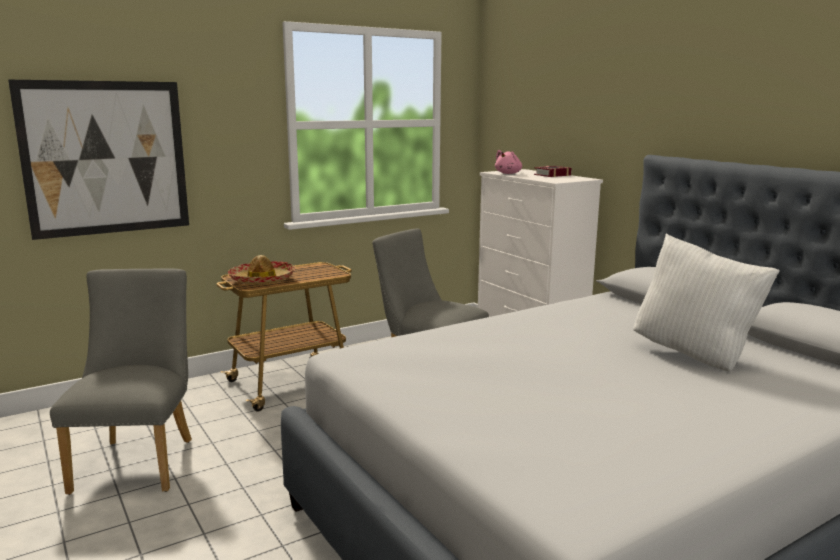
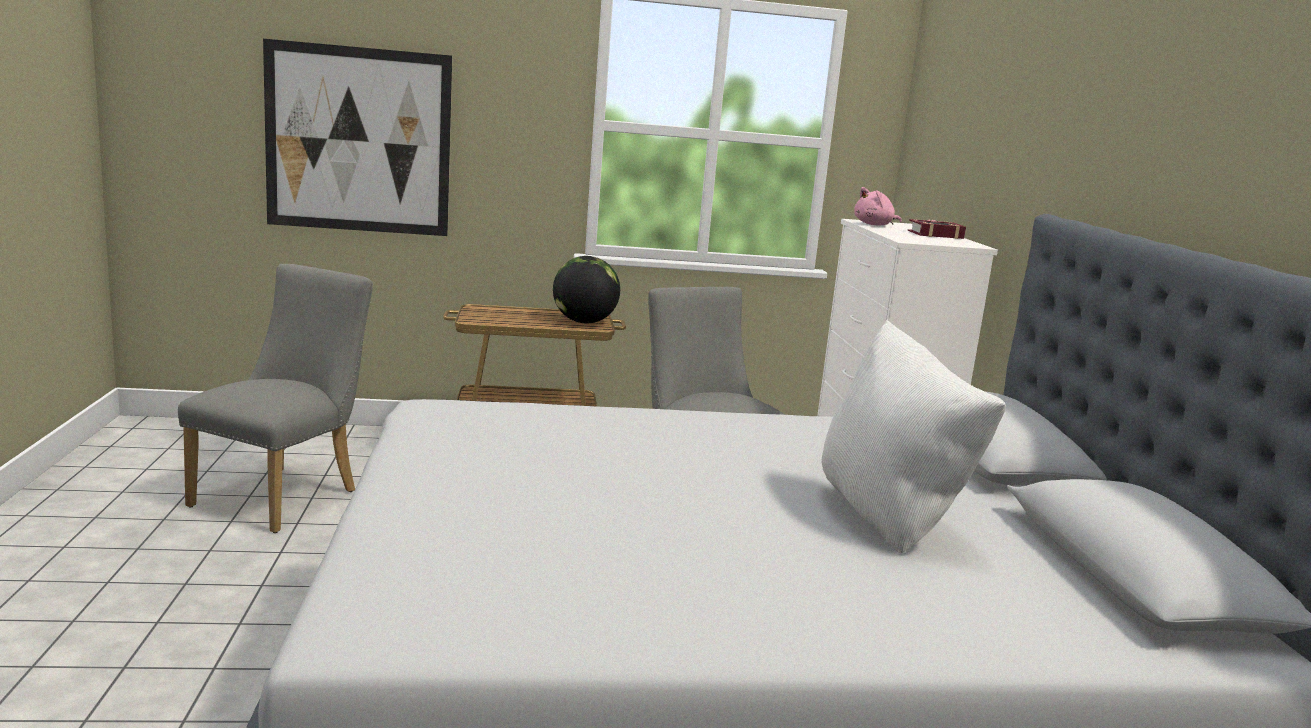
camera: 25 degrees right, 0 degrees up
hat [228,255,295,285] -> none
none -> globe [553,256,620,323]

